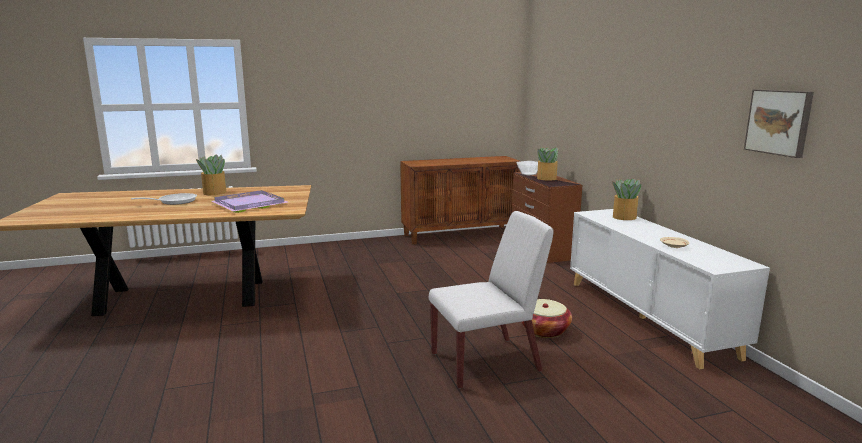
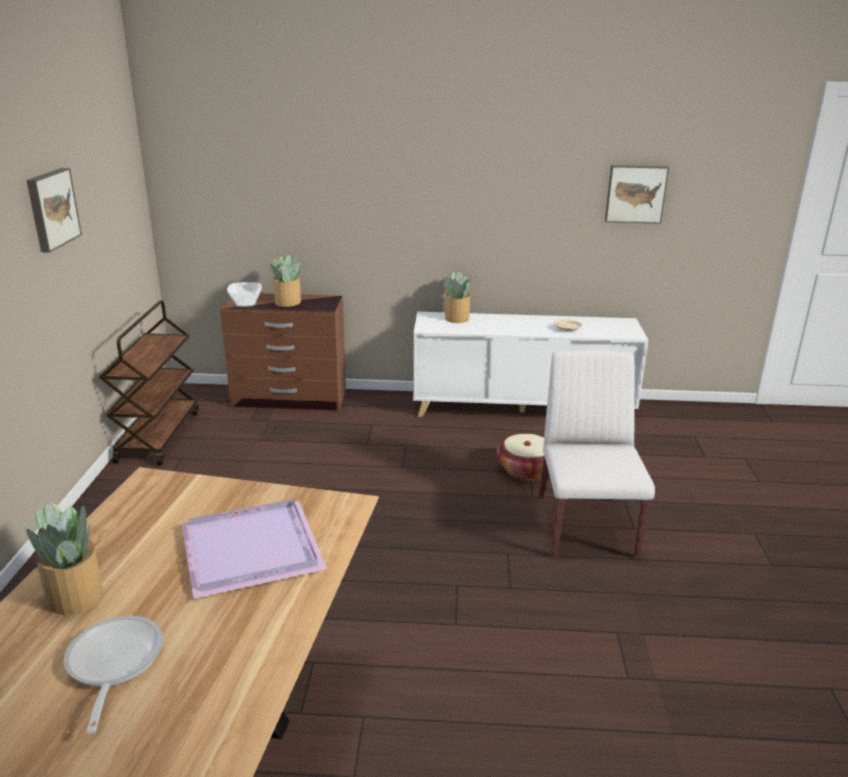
camera: 70 degrees left, 10 degrees up
brown cabinet [400,156,520,245] -> brown cart [99,301,199,466]
none -> picture [26,168,82,253]

